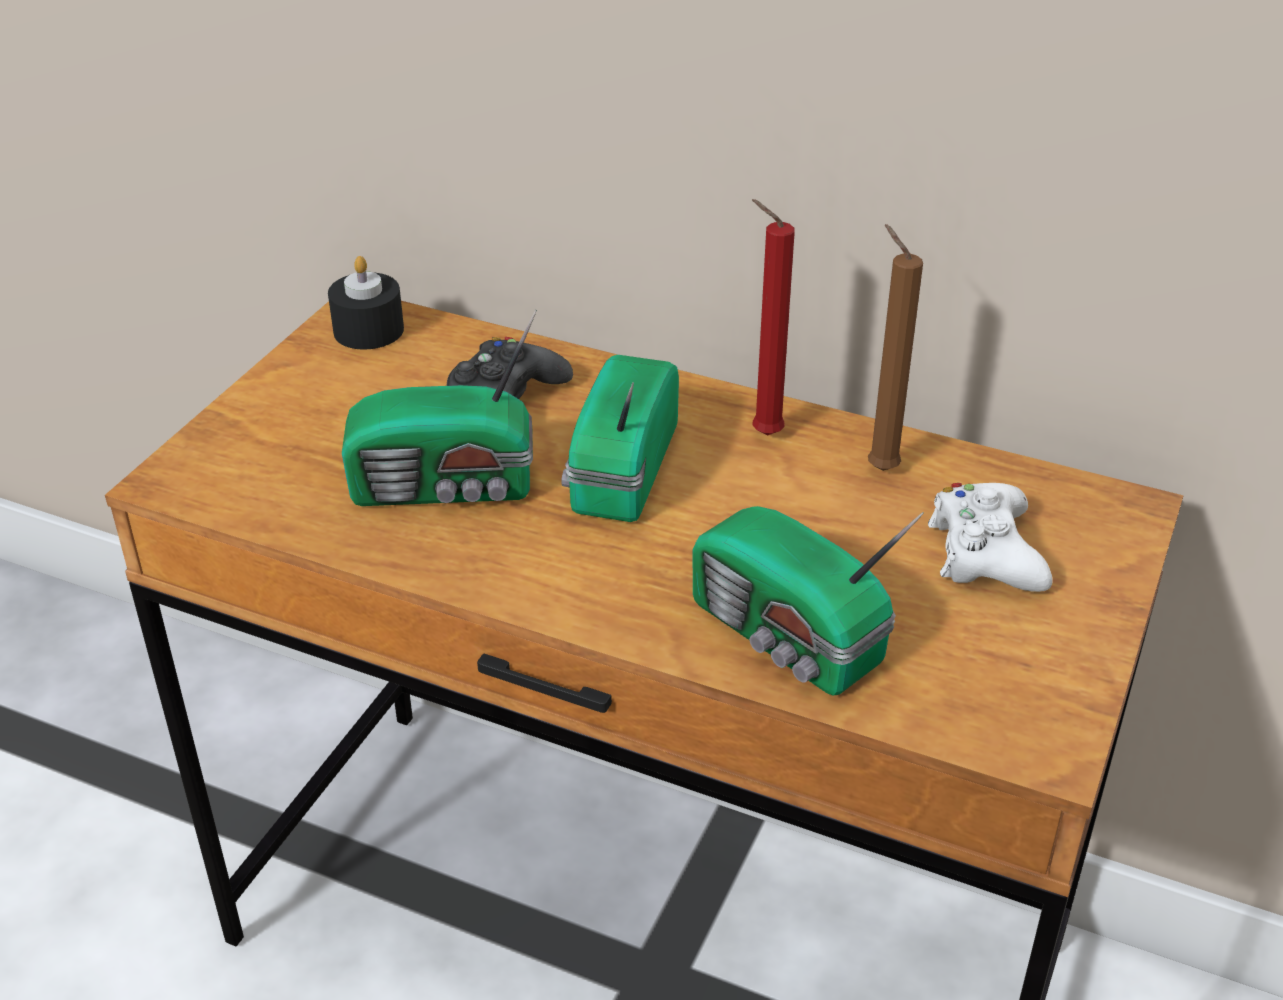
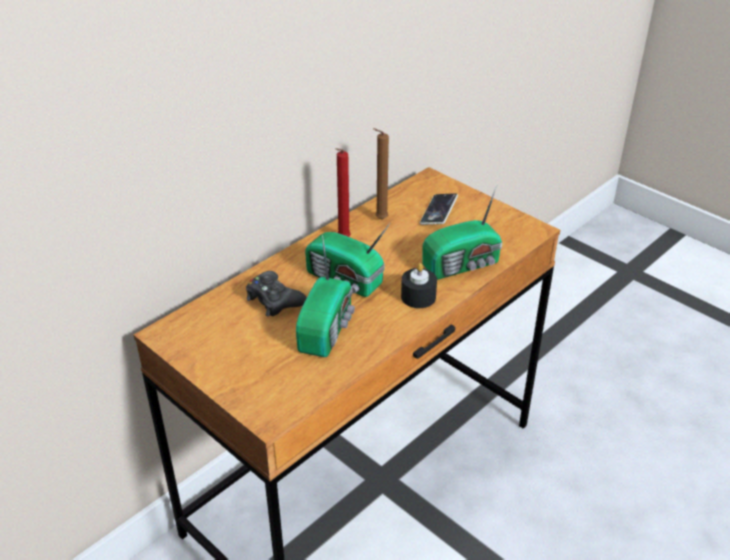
camera: 70 degrees left, 0 degrees up
black candle [328,256,404,350] -> black candle moved to [401,263,437,308]
white game controller [928,483,1053,592] -> phone [420,193,458,225]

